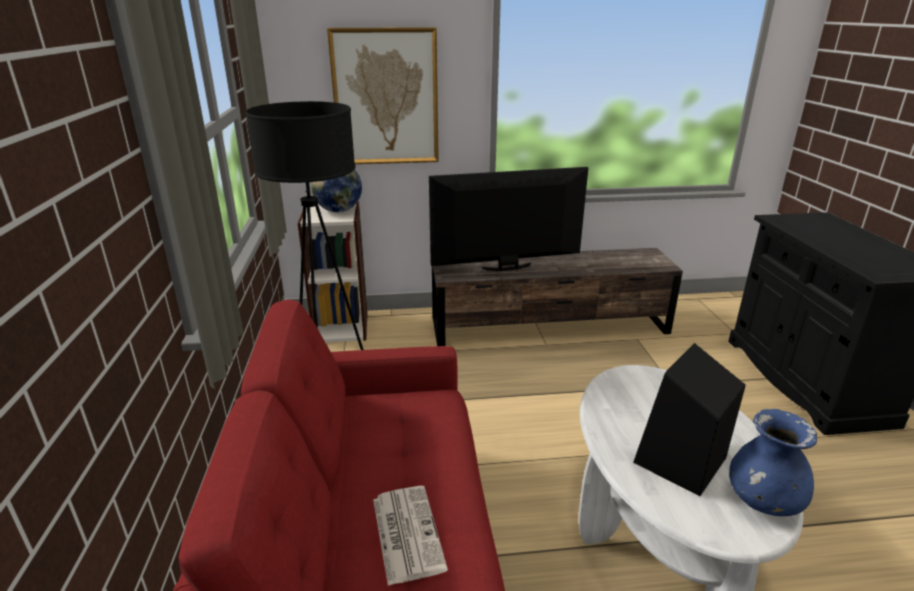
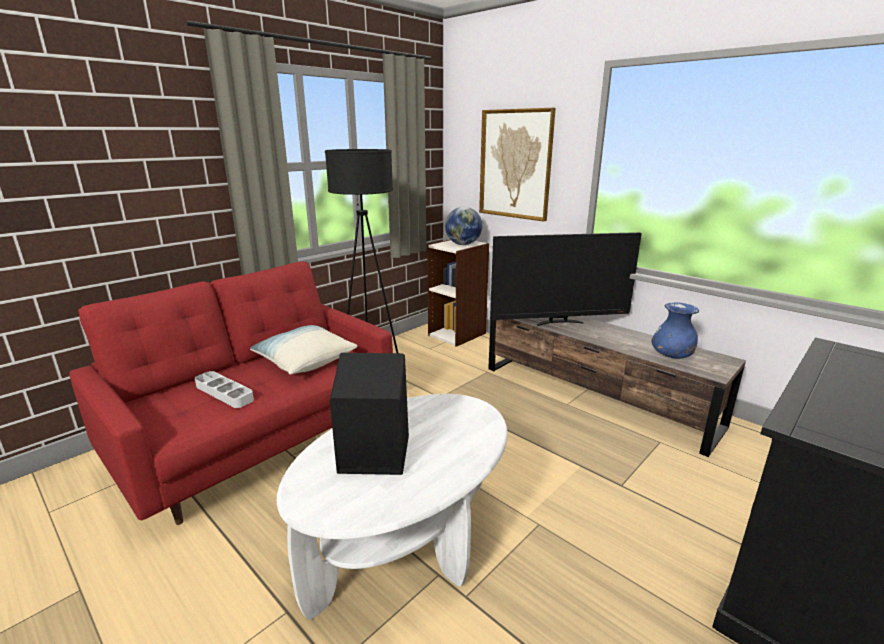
camera: 50 degrees right, 5 degrees down
newspaper [373,486,448,586] -> grey tray [195,371,254,408]
television [429,167,588,271] -> television turned 135 degrees clockwise [490,232,642,326]
blue vase [729,409,817,516] -> blue vase moved to [651,303,699,359]
none -> pillow [250,325,358,375]

